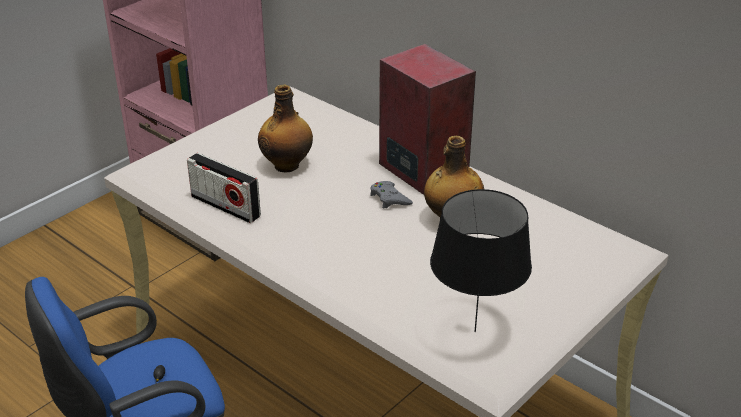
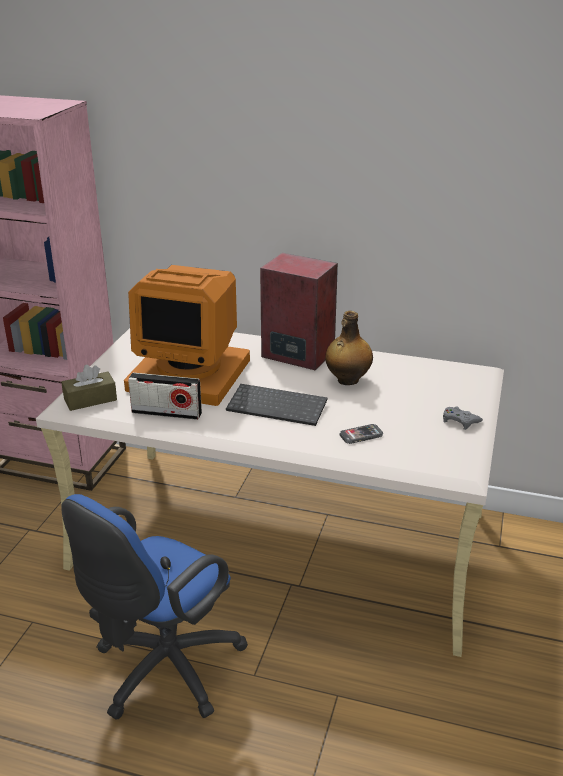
camera: 25 degrees left, 5 degrees down
bottle [258,84,313,172] -> monitor [124,265,250,406]
grey game controller [370,181,413,208] -> grey game controller moved to [443,407,483,430]
black table lamp [430,189,532,332] -> none
none -> brown tissue box [62,365,117,411]
none -> keyboard [226,384,327,426]
none -> phone [340,424,383,444]

